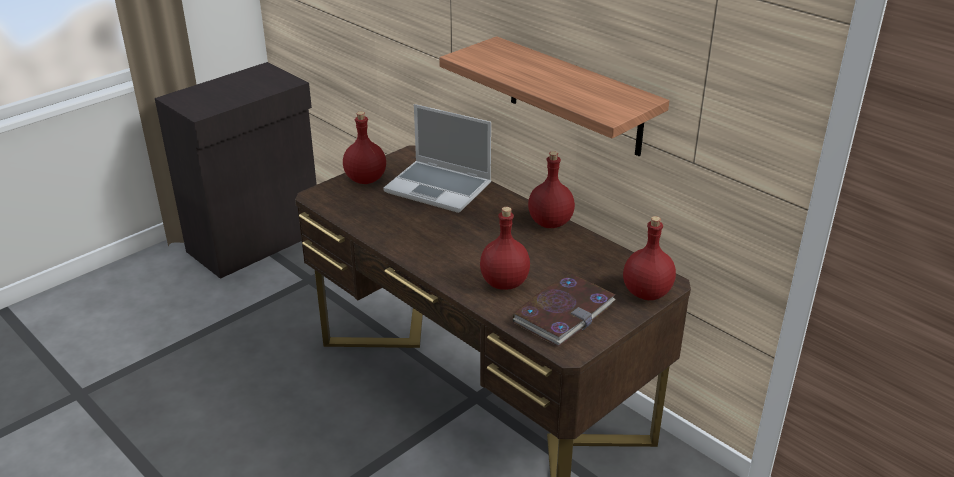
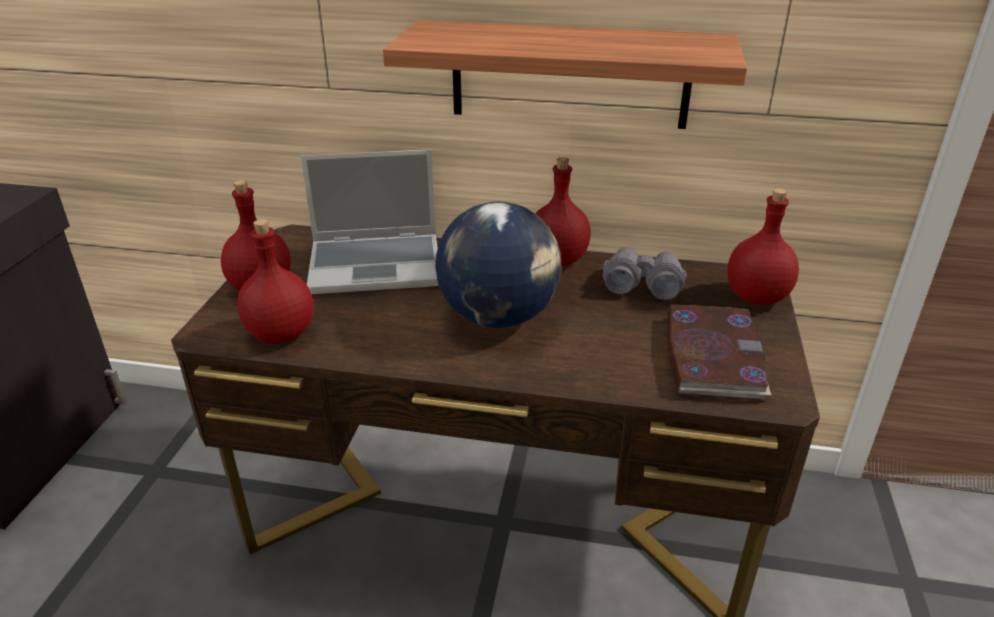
camera: 35 degrees left, 0 degrees up
red bottle [480,207,530,290] -> red bottle moved to [237,219,314,344]
none -> globe [435,202,561,328]
none -> grey binoculars [602,247,687,300]

